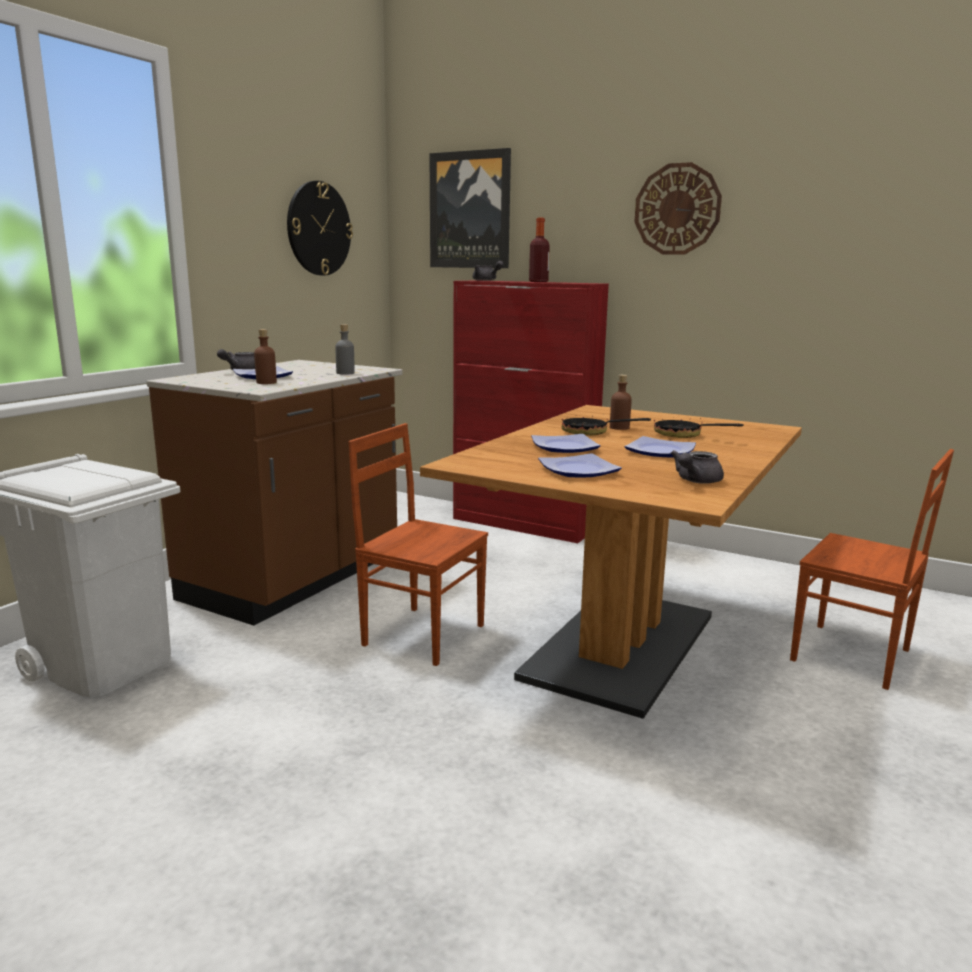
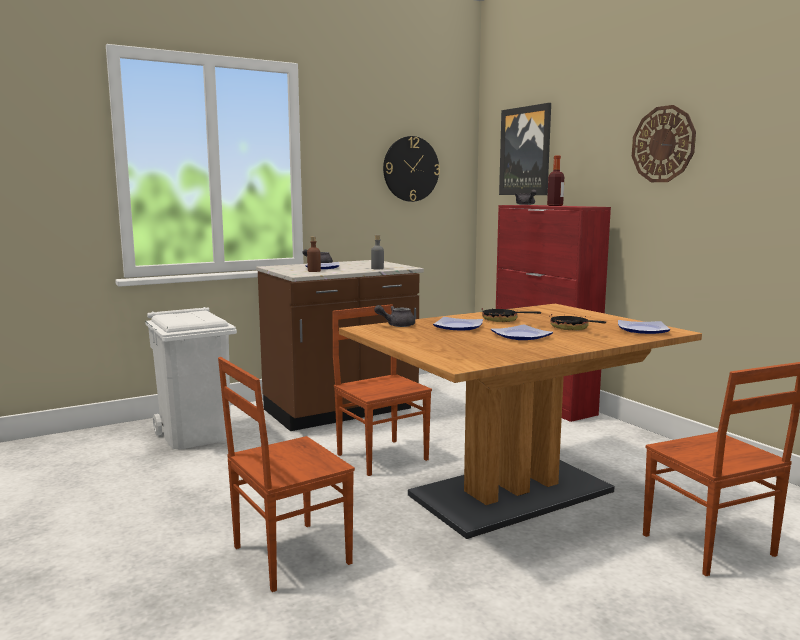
camera: 30 degrees right, 5 degrees down
plate [538,453,622,478] -> plate moved to [618,320,670,334]
brown bottle [610,375,632,430] -> none
grey teapot [671,450,724,484] -> grey teapot moved to [374,305,415,327]
none -> brown chair [218,357,355,592]

